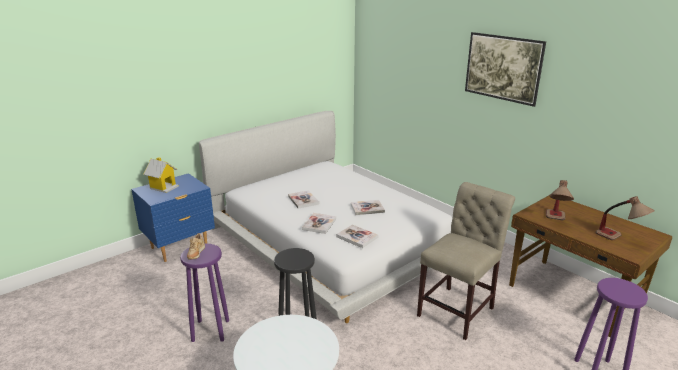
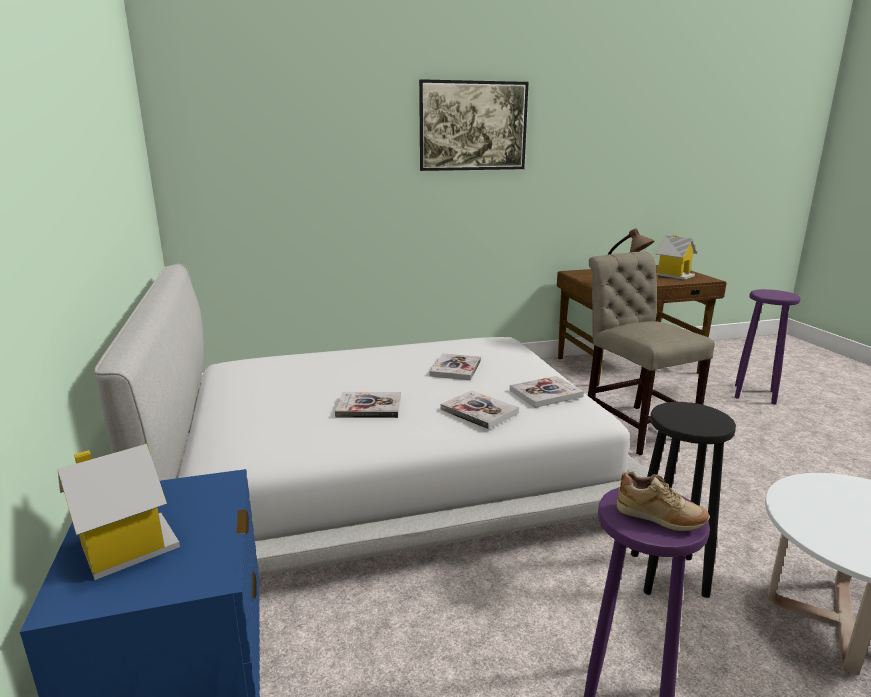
camera: 65 degrees left, 5 degrees down
table lamp [595,196,654,240] -> toy house [656,235,697,280]

